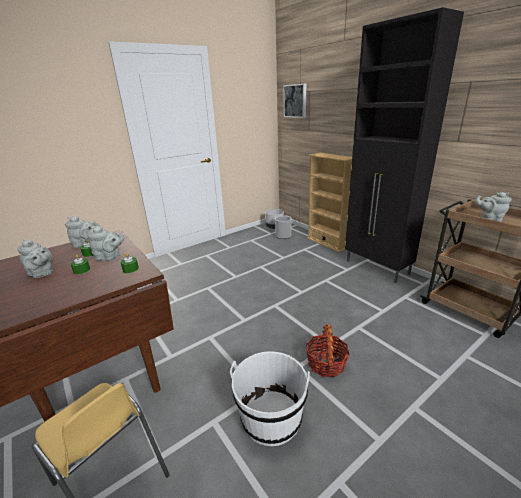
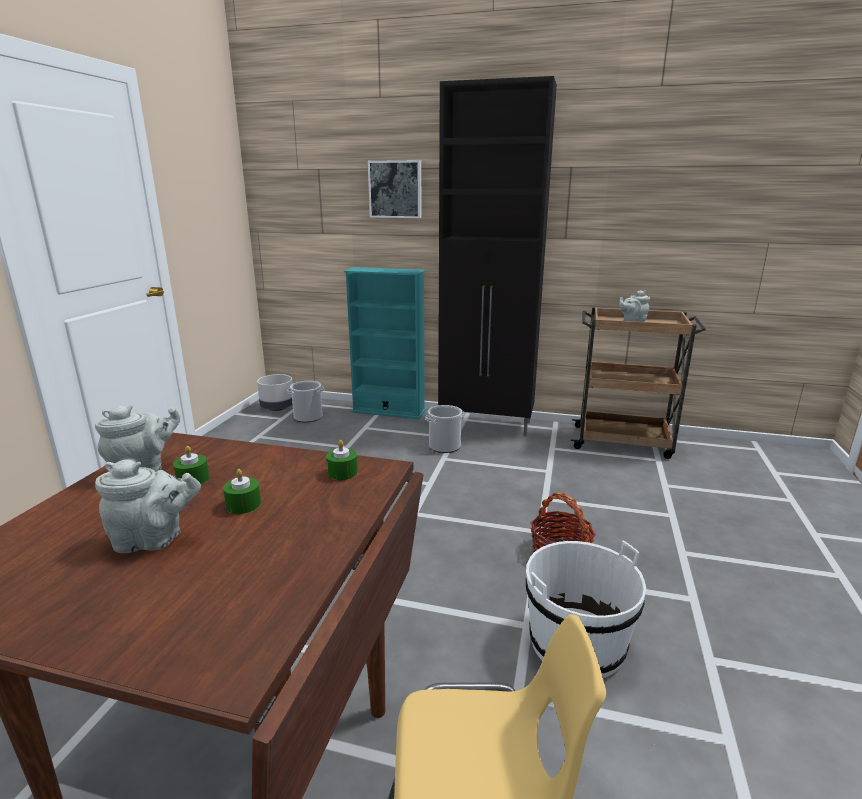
camera: 40 degrees left, 5 degrees down
grey teapot [87,226,124,261] -> none
picture [283,84,306,118] -> picture moved to [368,160,422,218]
beige bookcase [307,153,352,252] -> turquoise bookcase [344,267,426,419]
none -> bucket [425,405,465,453]

